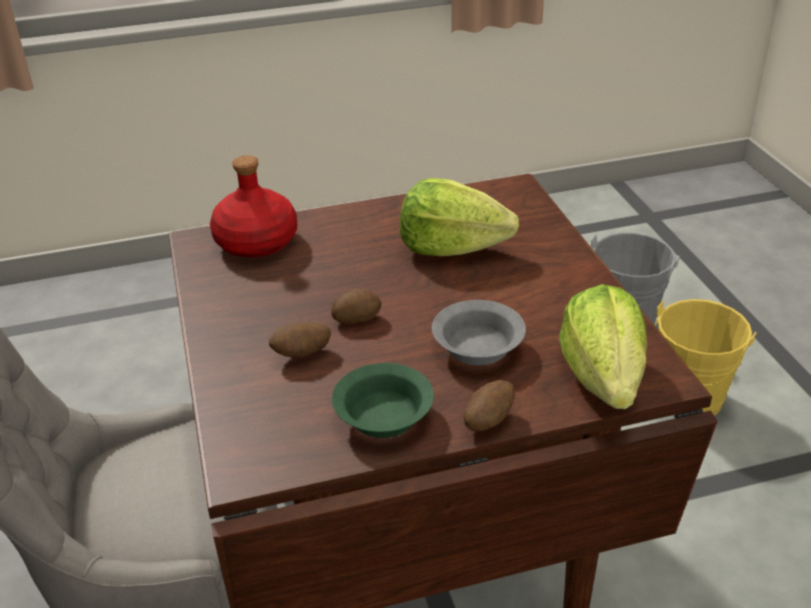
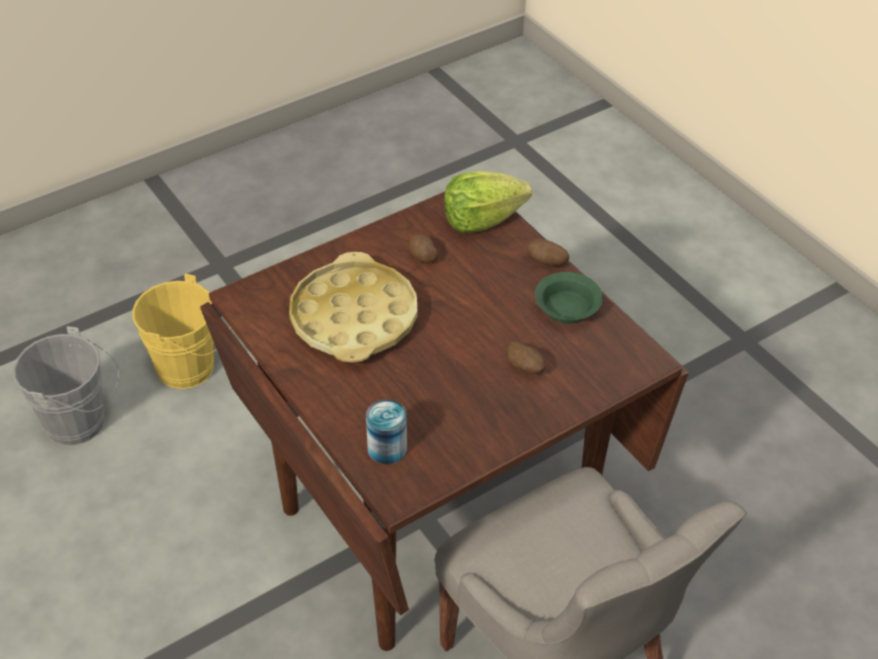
camera: 110 degrees left, 10 degrees up
red bottle [210,155,297,258] -> can [366,400,407,465]
potato [331,289,382,324] -> potato moved to [409,233,439,263]
lettuce [400,178,519,256] -> yellow tray [289,252,417,362]
grey bowl [432,300,526,366] -> none

